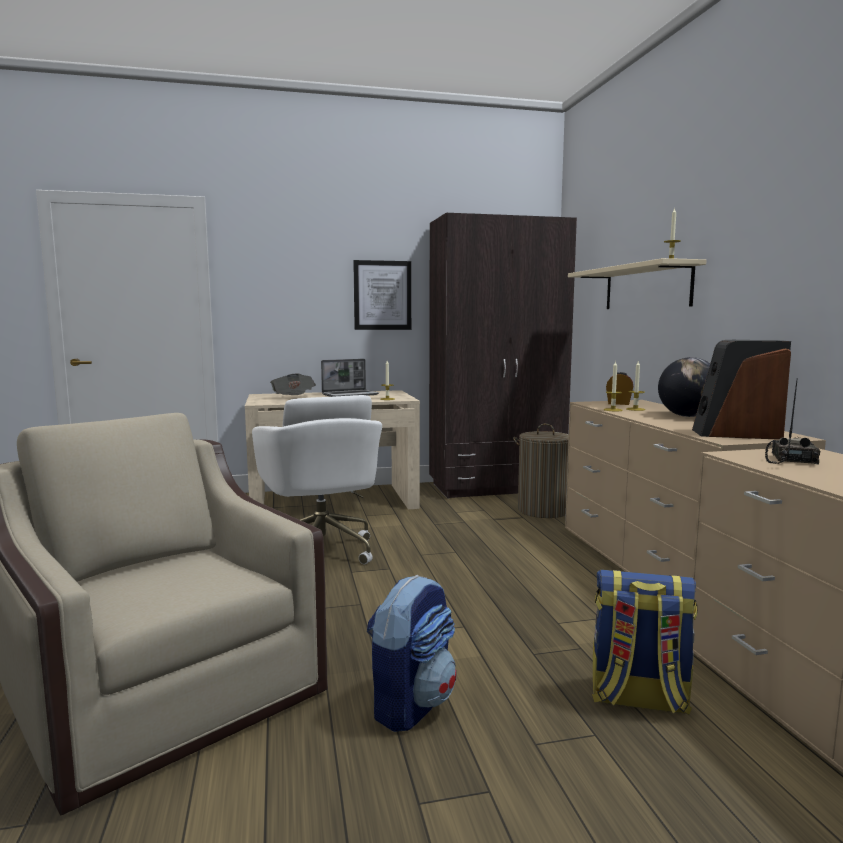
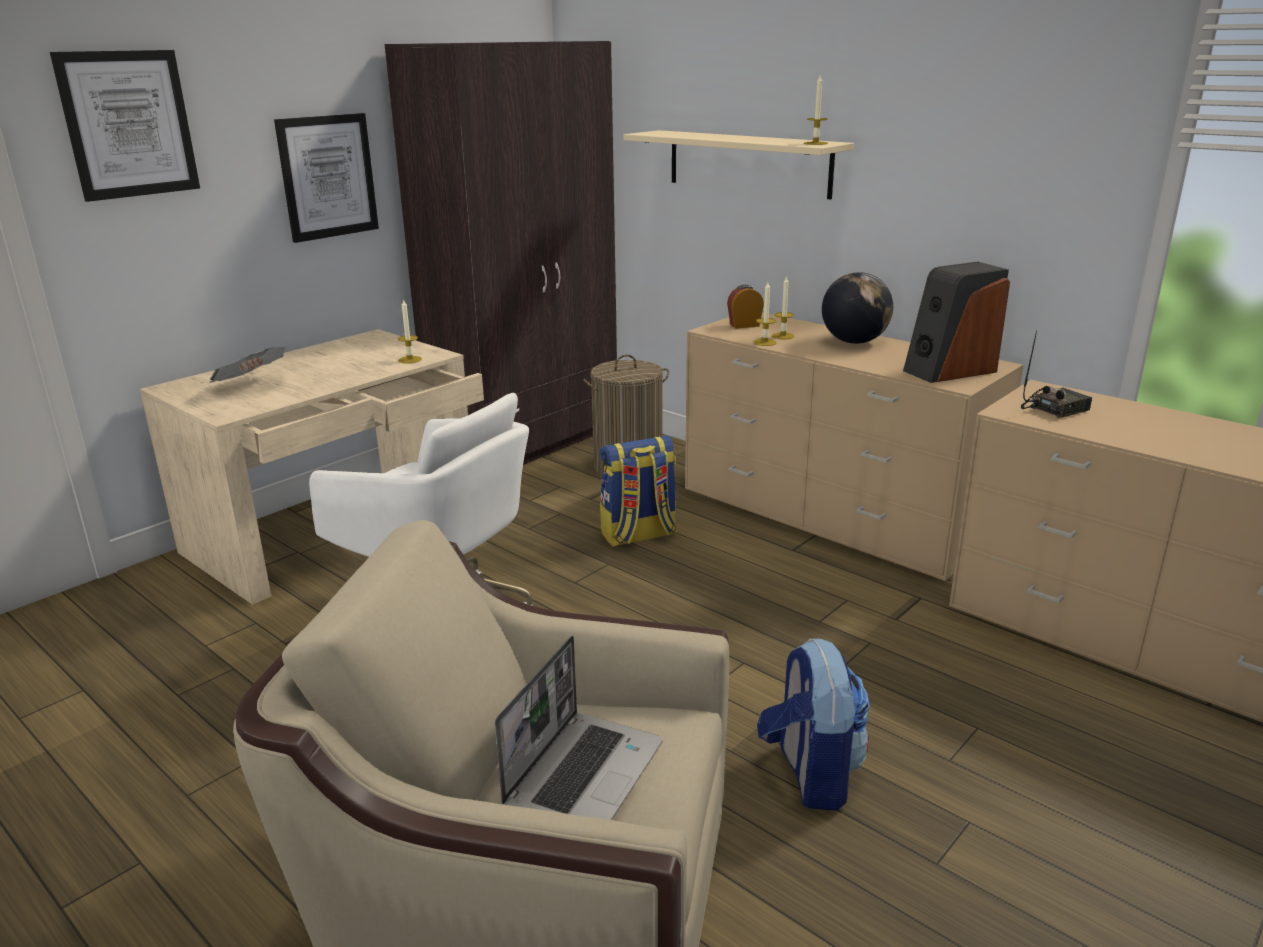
camera: 35 degrees left, 15 degrees up
laptop [321,359,379,397] -> laptop moved to [495,636,663,820]
backpack [592,570,698,715] -> backpack moved to [600,435,677,547]
radio [765,378,820,464] -> radio turned 75 degrees clockwise [1021,331,1092,418]
none -> picture [50,50,200,202]

